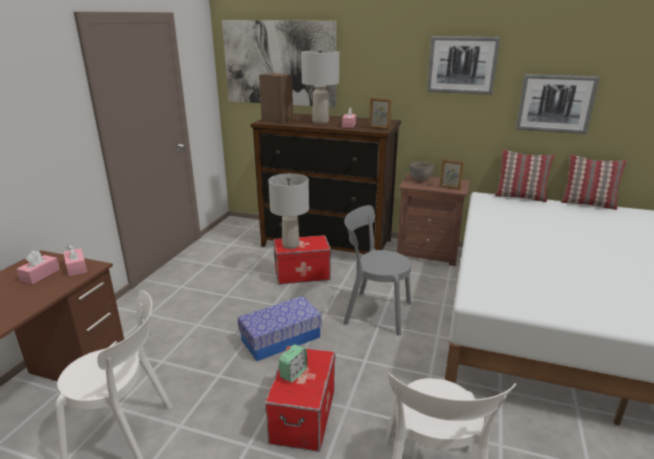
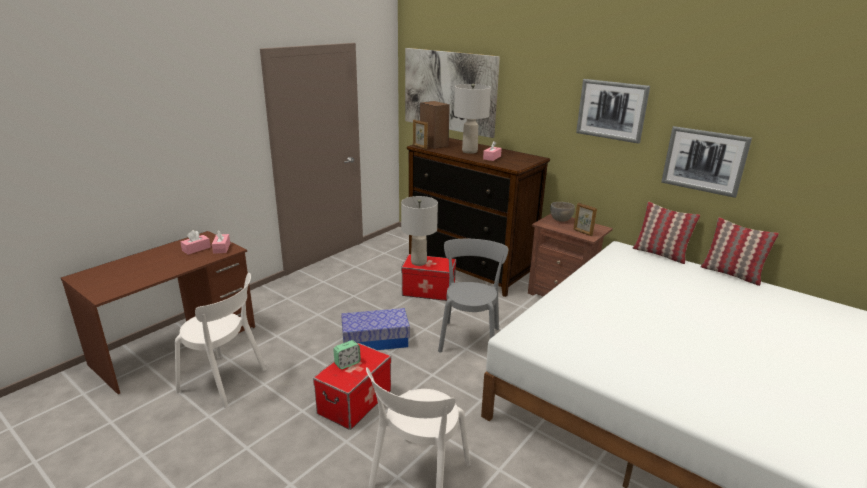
camera: 20 degrees right, 0 degrees up
grey chair [343,205,411,336] -> grey chair turned 60 degrees clockwise [438,239,508,353]
picture frame [369,97,392,129] -> picture frame moved to [413,120,428,149]

